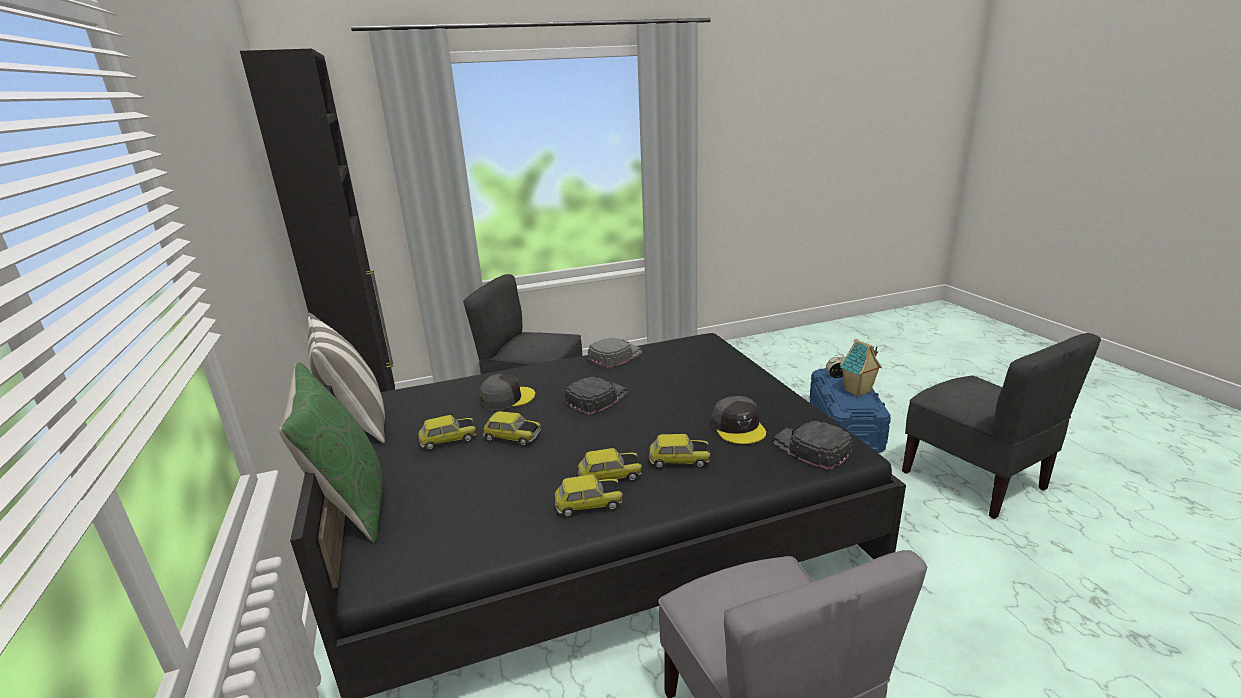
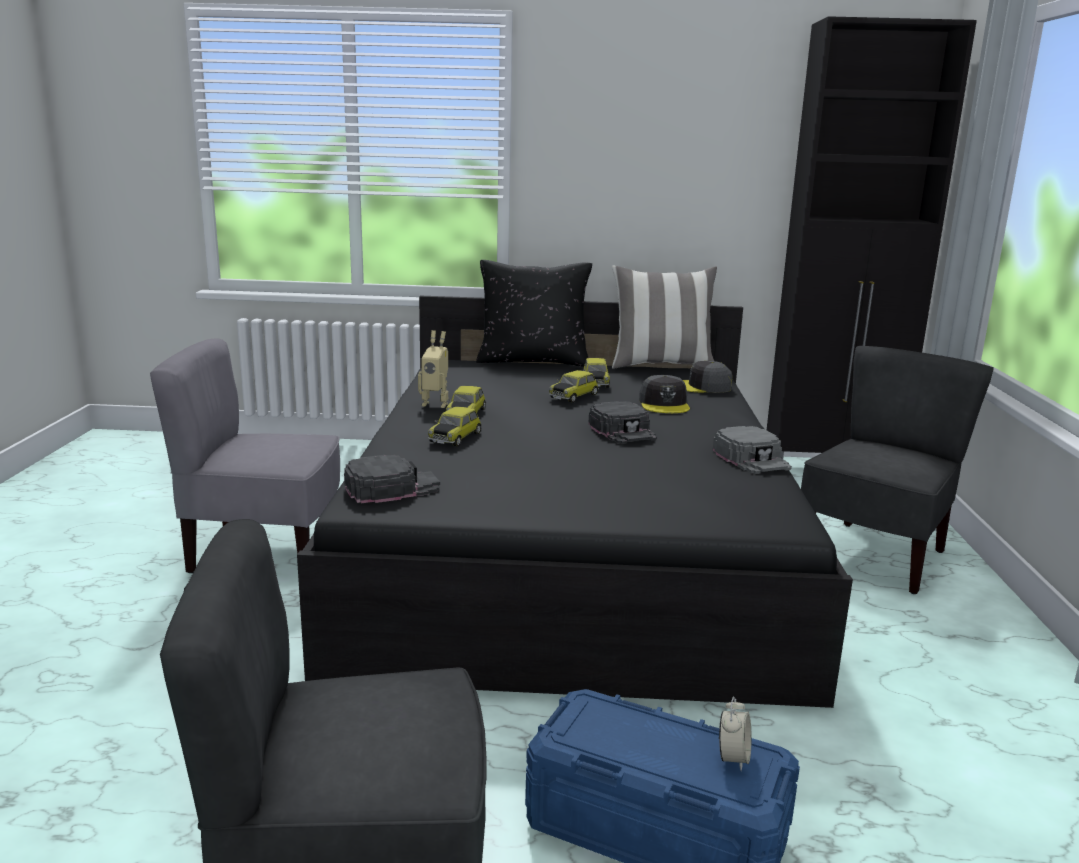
camera: 110 degrees right, 5 degrees down
green pillow [279,362,382,543] -> black pillow [476,260,592,367]
toy car [554,474,623,518] -> toy robot [418,330,448,408]
grey cap [712,396,766,444] -> grey cap moved to [683,361,733,393]
toy house [840,339,882,397] -> none

